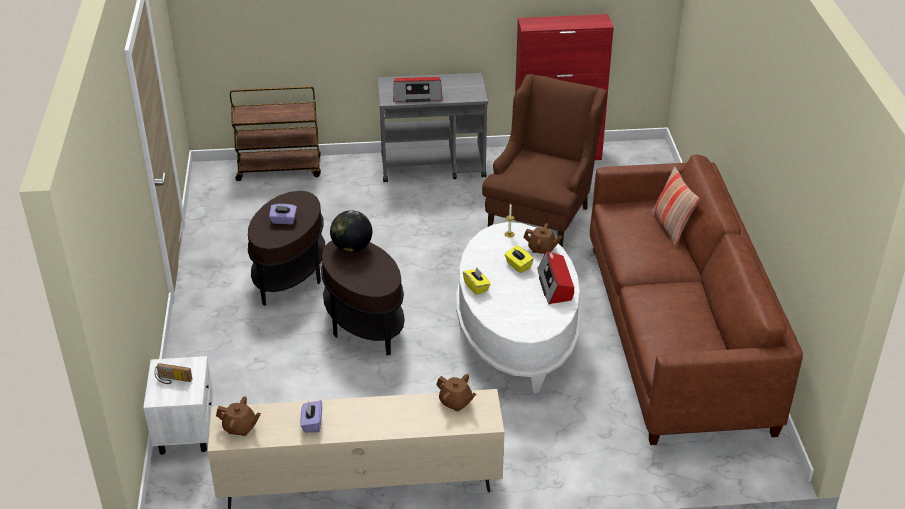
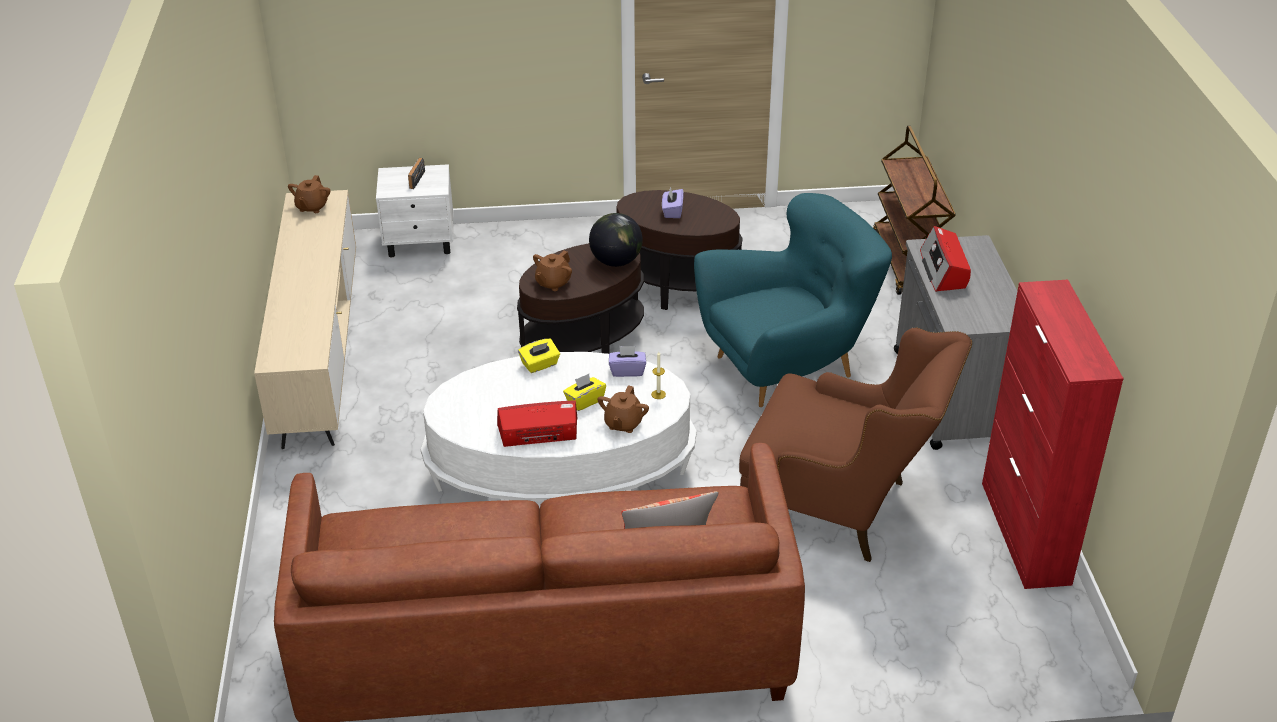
camera: 90 degrees right, 0 degrees up
purple tissue box [300,400,322,432] -> purple tissue box moved to [609,346,646,377]
brown teapot [436,374,476,412] -> brown teapot moved to [533,250,572,291]
none -> turquoise armchair [694,193,892,407]

